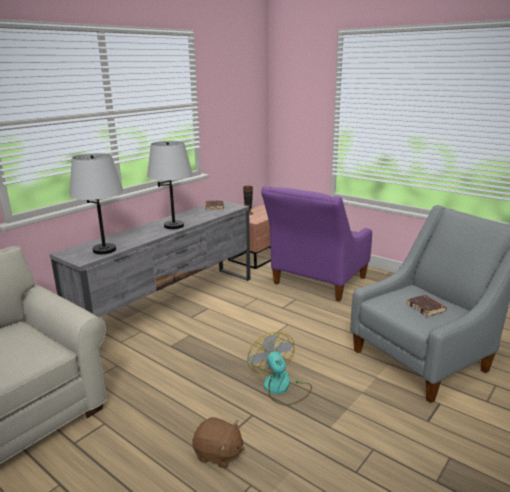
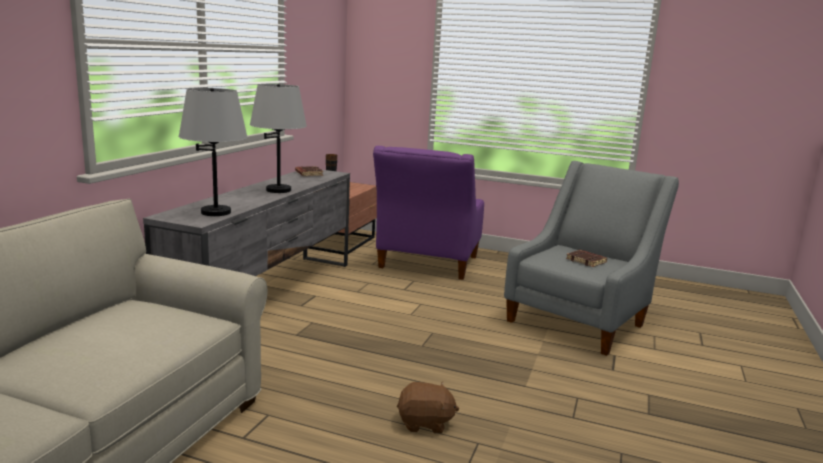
camera: 20 degrees left, 5 degrees down
fan [248,332,312,406] -> none

